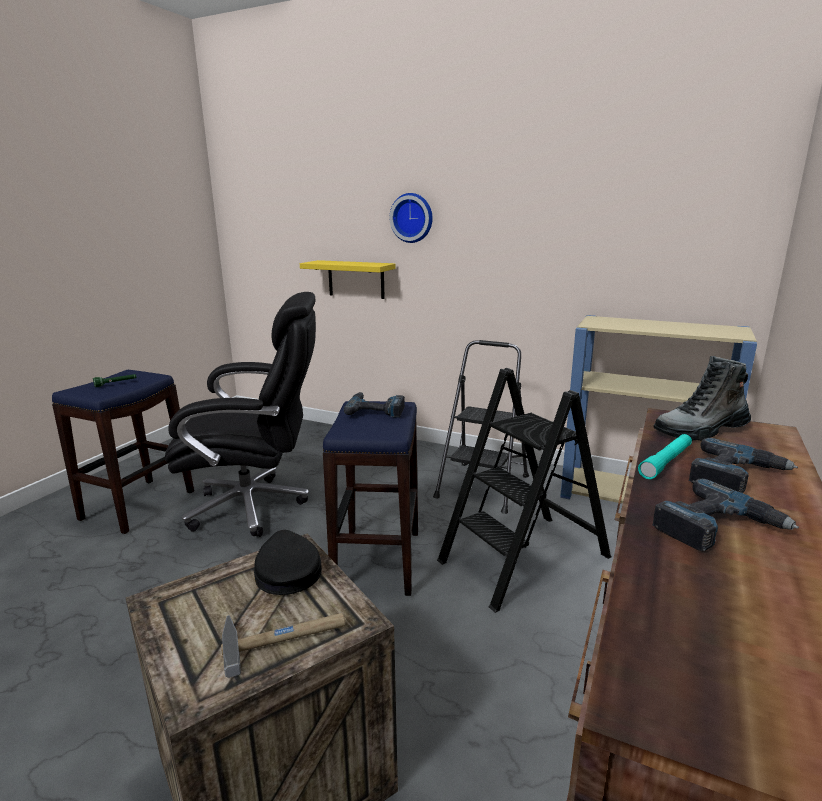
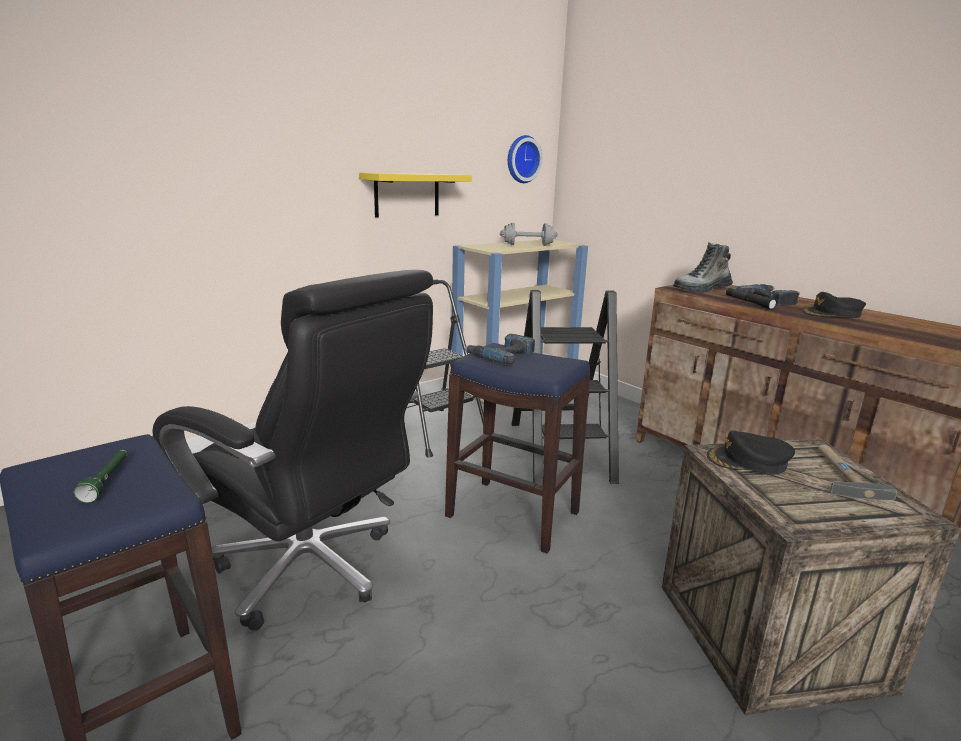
camera: 65 degrees left, 0 degrees up
black office chair [165,292,316,537] -> black office chair turned 105 degrees clockwise [153,269,433,631]
yellow shelf [300,260,396,299] -> yellow shelf moved to [359,173,472,217]
wall clock [390,193,433,243] -> wall clock moved to [508,135,543,183]
turquoise flashlight [638,434,692,479] -> black flashlight [726,288,778,310]
power drill [653,479,799,551] -> black cap [802,292,866,318]
boot [654,356,751,441] -> boot turned 60 degrees clockwise [673,242,733,293]
none -> grey dumbbell [500,223,558,246]

